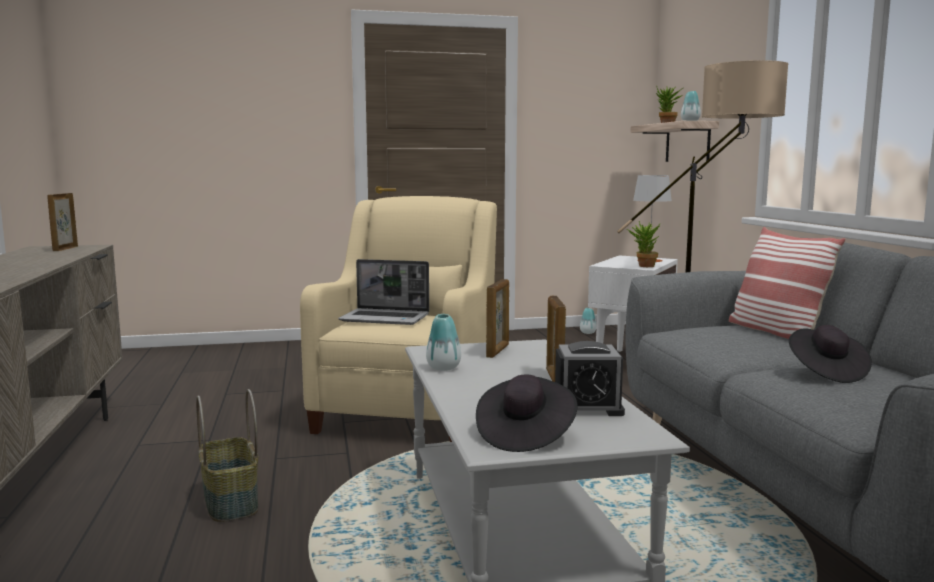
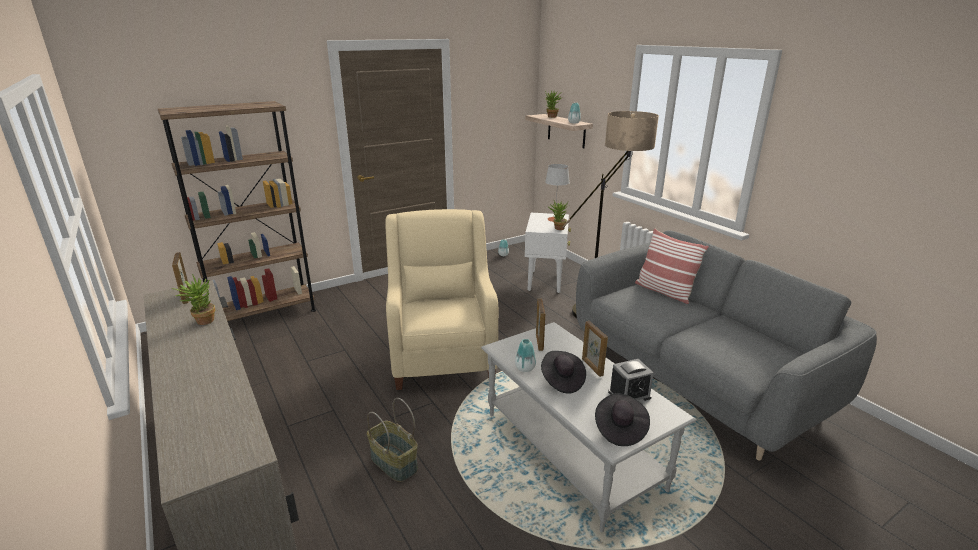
camera: 20 degrees left, 15 degrees up
laptop [338,259,429,325] -> none
black hat [789,325,872,383] -> black hat moved to [541,351,586,394]
none -> brown bookcase [158,101,316,321]
none -> potted plant [172,274,215,325]

